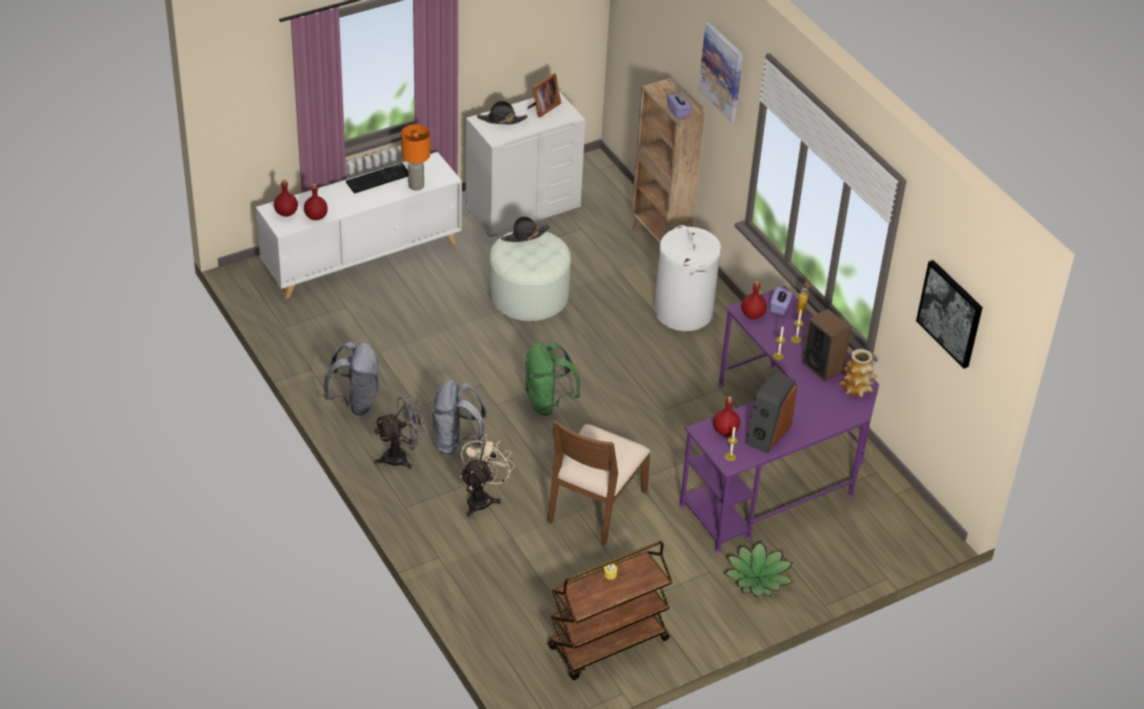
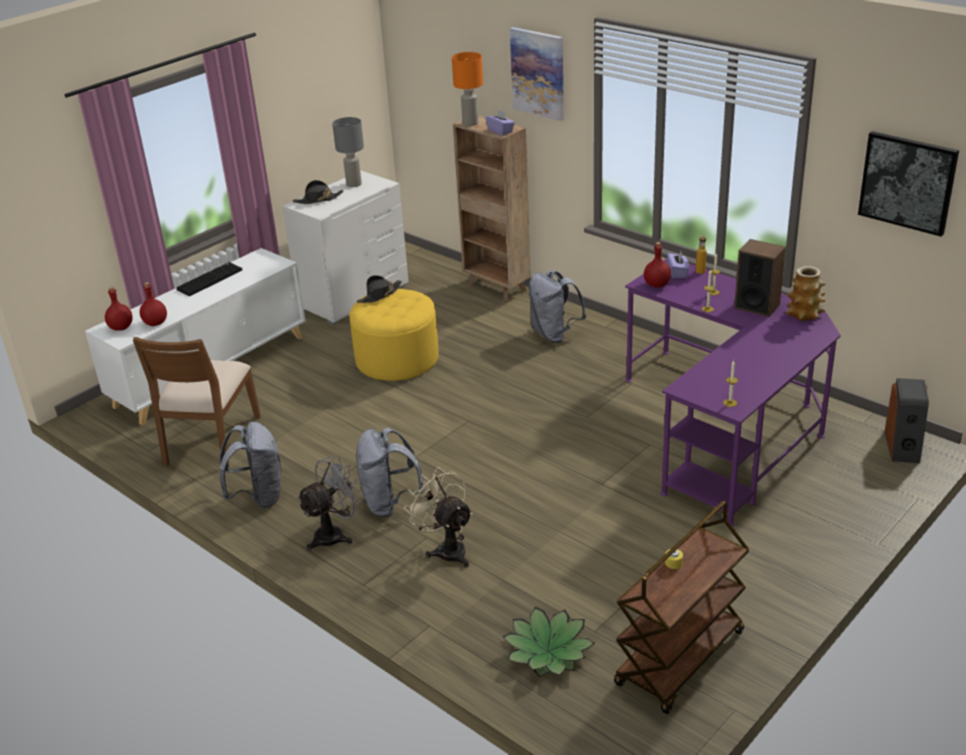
camera: 15 degrees left, 10 degrees down
orange table lamp [401,124,430,191] -> orange table lamp moved to [452,52,483,126]
beige fan [460,434,515,517] -> beige fan turned 45 degrees counterclockwise [404,467,473,567]
white ottoman [489,231,571,321] -> yellow ottoman [349,289,439,381]
green backpack [525,342,581,416] -> none
picture frame [527,73,561,118] -> grey table lamp [332,117,364,187]
brown chair [547,420,650,546] -> brown chair moved to [133,337,261,468]
white laundry basket [654,225,721,331] -> grey backpack [529,270,586,343]
red bottle [713,397,740,436] -> none
potted plant [724,541,793,597] -> potted plant moved to [502,607,595,677]
speaker [745,371,797,454] -> speaker moved to [885,378,929,463]

